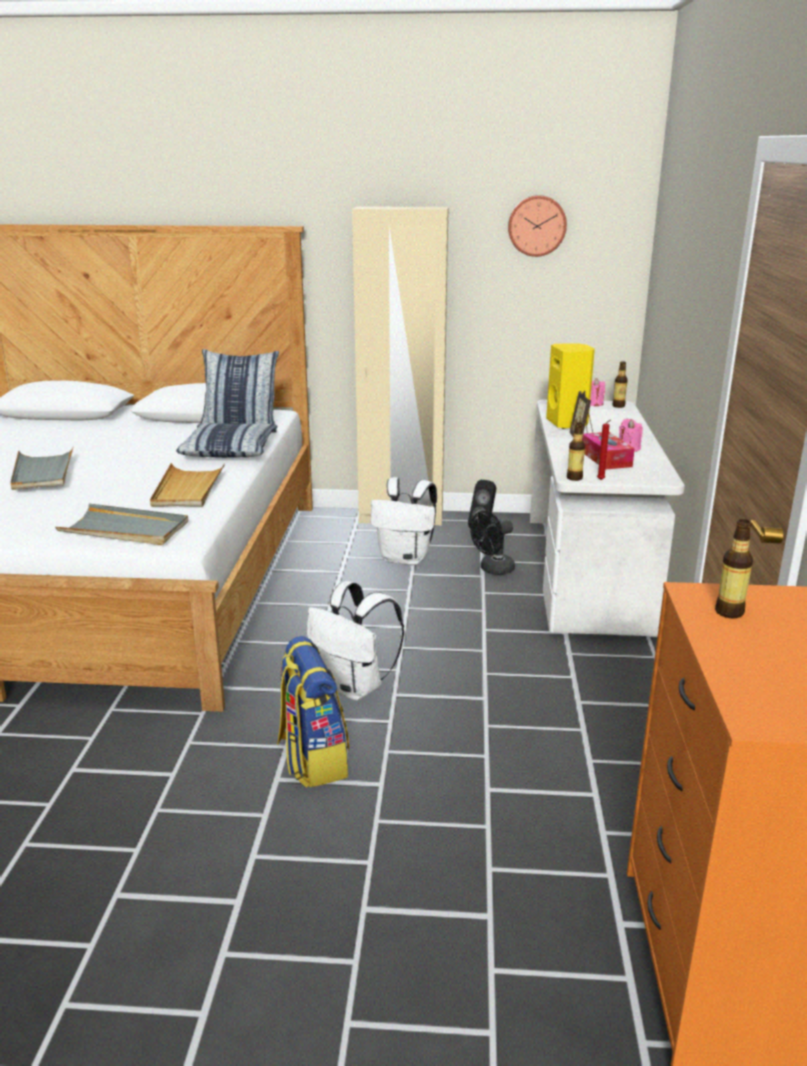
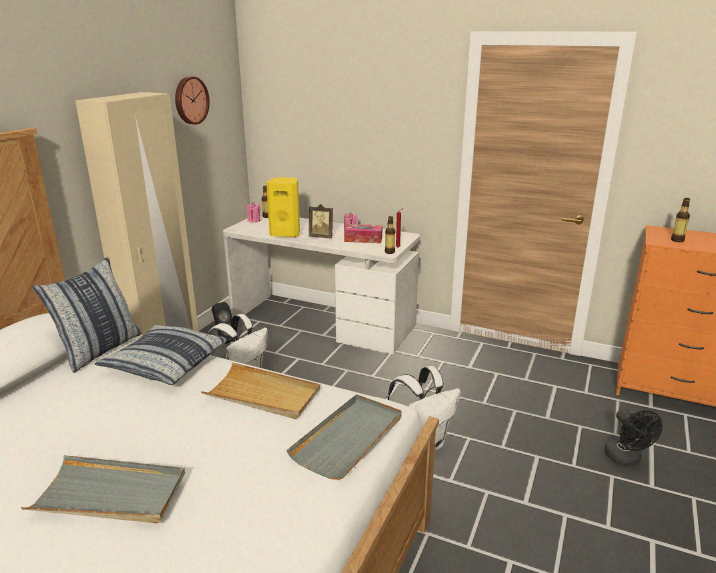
camera: 70 degrees left, 0 degrees up
backpack [277,636,349,788] -> none
black fan [470,511,515,575] -> black fan moved to [605,408,663,466]

